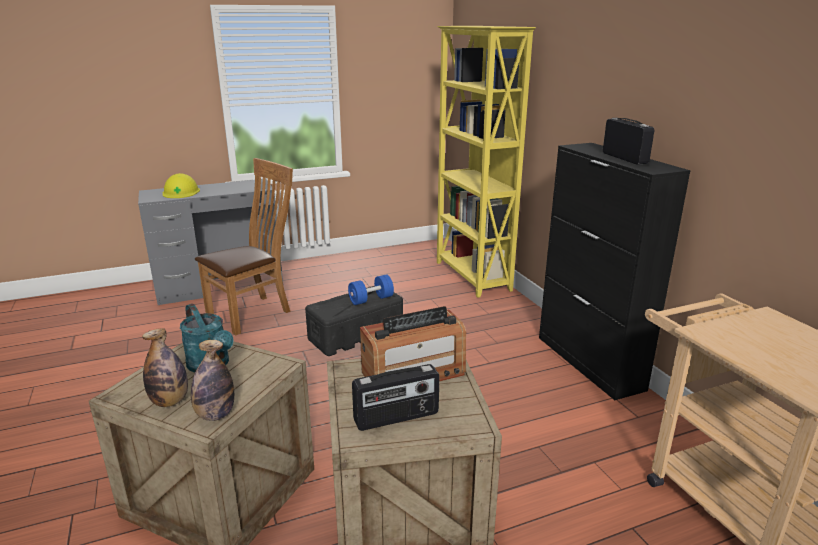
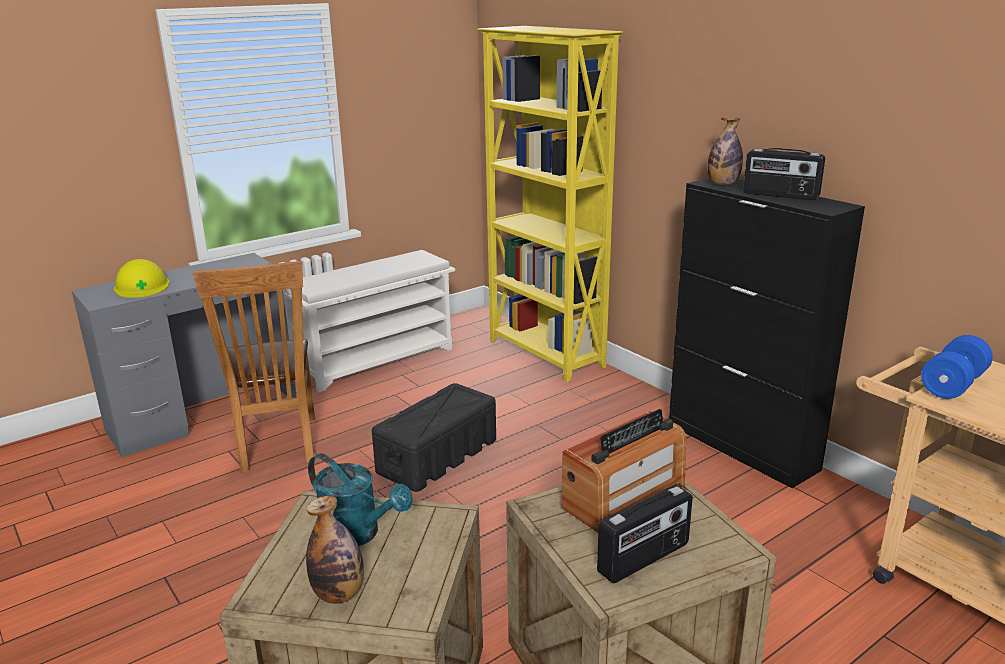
camera: 15 degrees left, 0 degrees up
bottle [191,340,234,421] -> bottle moved to [707,118,743,185]
brown chair [195,158,293,336] -> brown chair turned 135 degrees clockwise [193,261,315,473]
blue dumbbell [348,274,394,305] -> blue dumbbell moved to [921,335,993,399]
radio [603,118,654,165] -> radio turned 150 degrees clockwise [743,148,825,200]
none -> white shoe rack [283,250,455,392]

